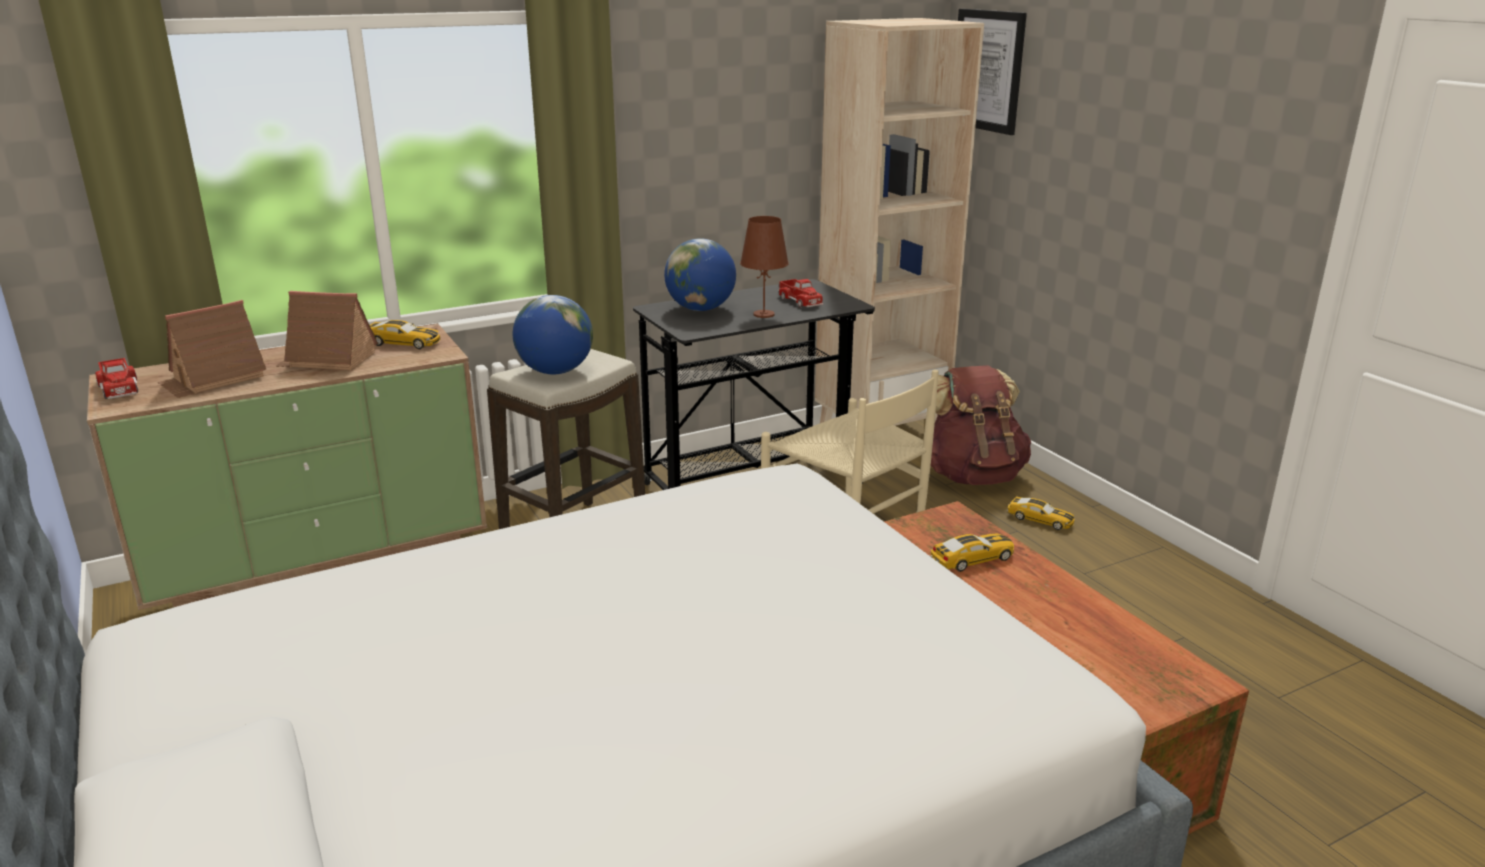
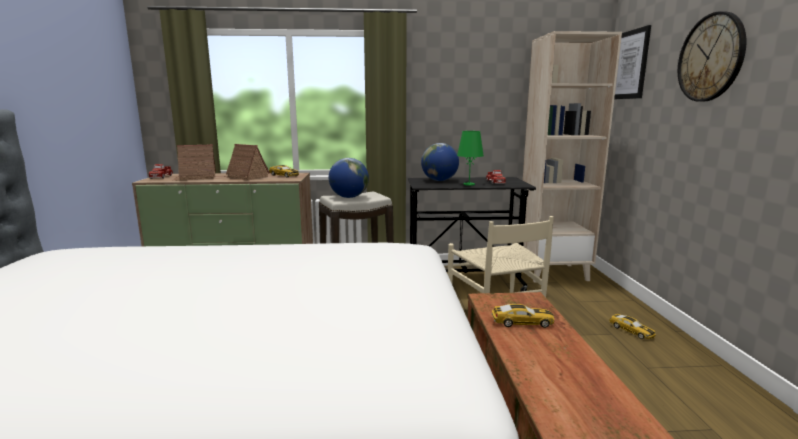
camera: 25 degrees right, 10 degrees down
brown table lamp [740,216,789,318] -> green table lamp [457,131,484,186]
brown backpack [931,365,1031,485] -> none
none -> wall clock [678,11,746,102]

